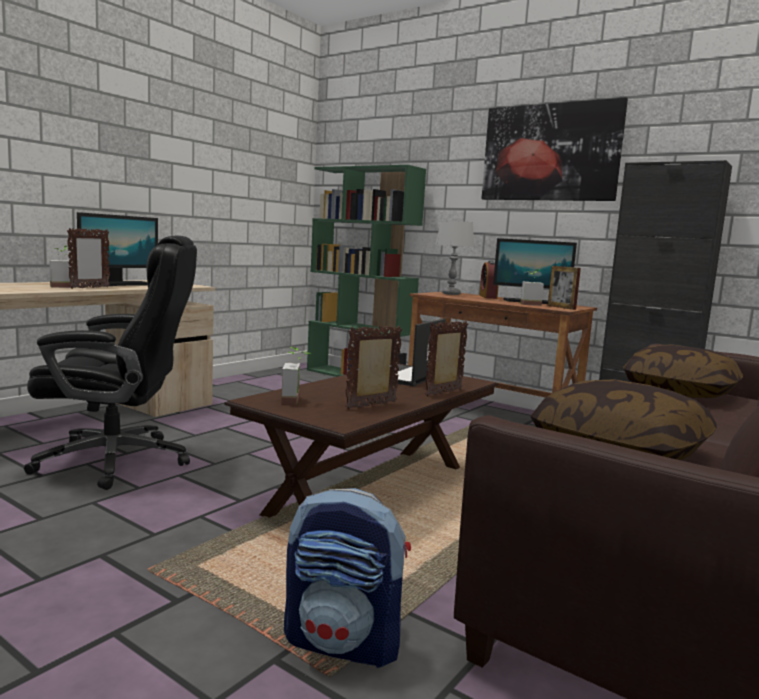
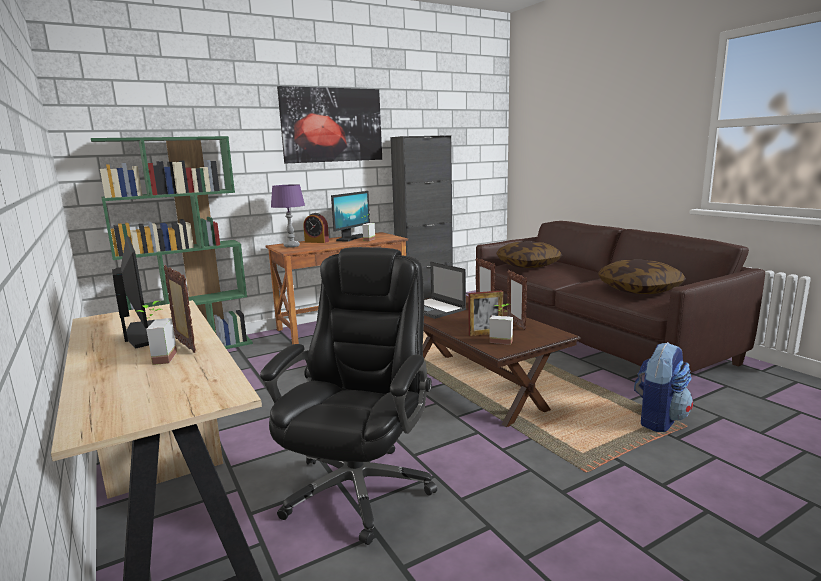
camera: 65 degrees left, 5 degrees up
grey table lamp [435,221,475,295] -> purple table lamp [271,184,305,248]
picture frame [548,266,581,310] -> picture frame moved to [468,290,503,336]

